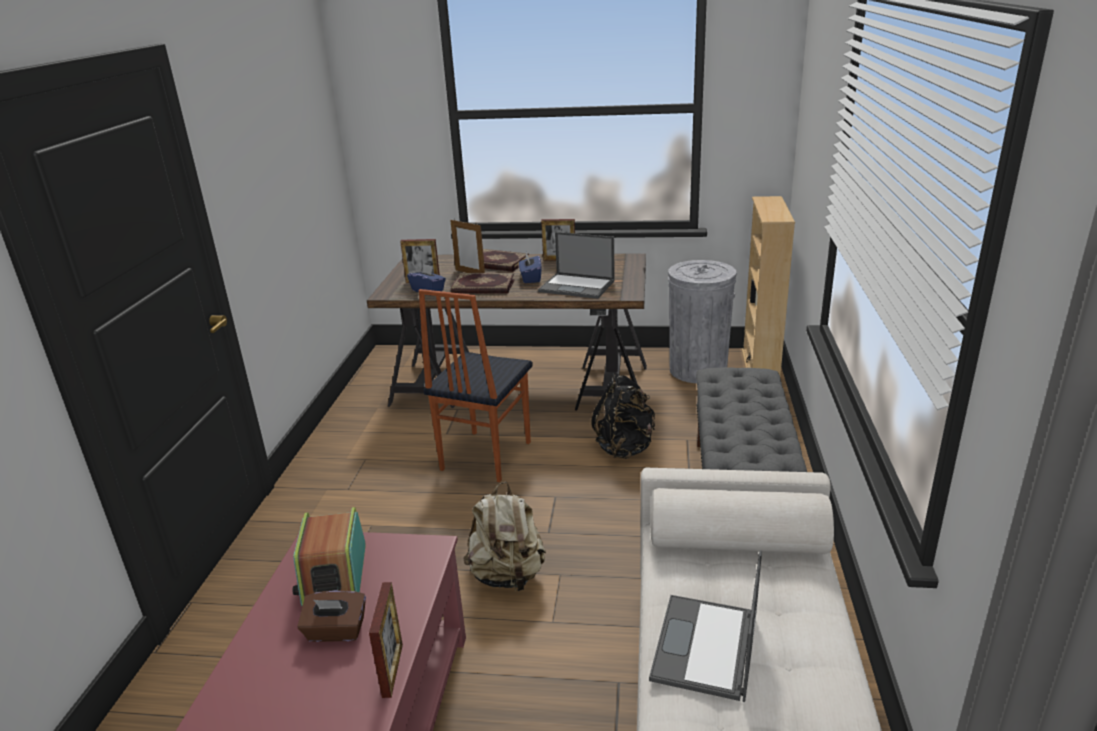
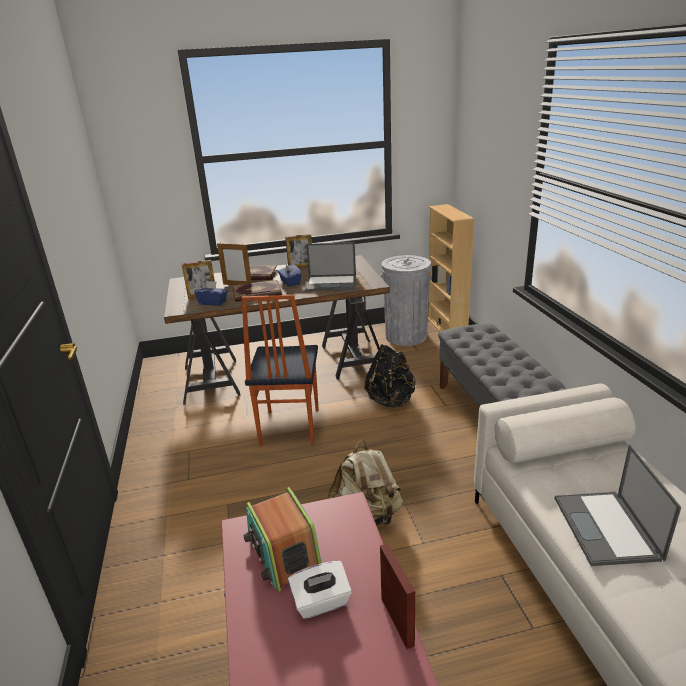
camera: 20 degrees left, 0 degrees up
brown tissue box [297,590,366,642] -> white tissue box [288,561,352,619]

